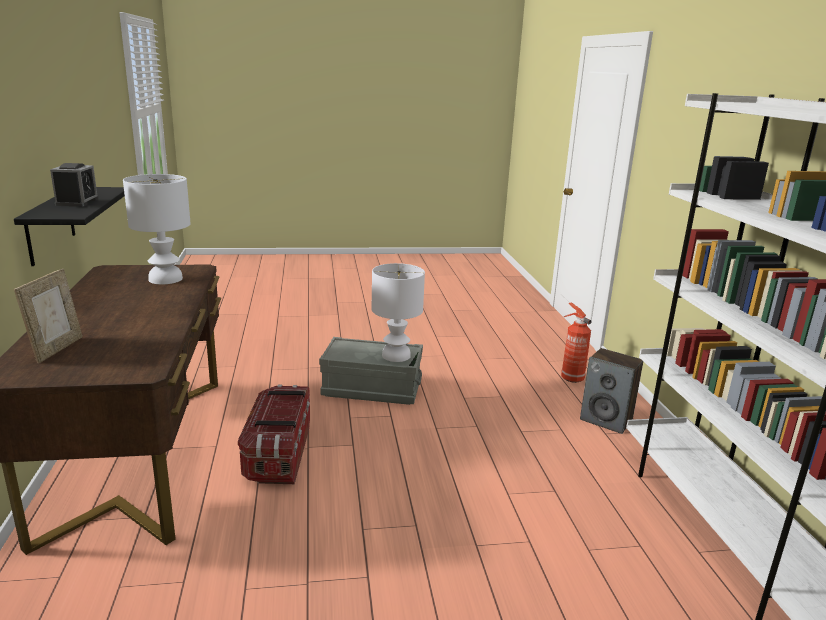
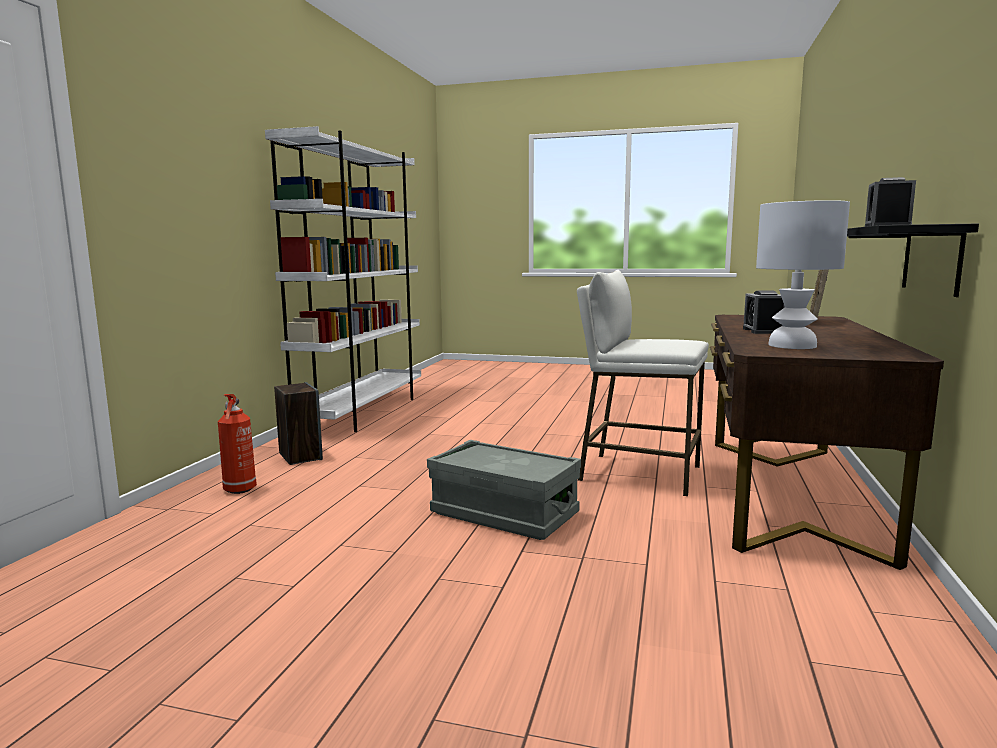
camera: 155 degrees left, 10 degrees down
storage box [238,385,310,484] -> white stool [577,270,709,496]
white table lamp [371,263,425,362] -> none
none -> alarm clock [743,291,785,334]

